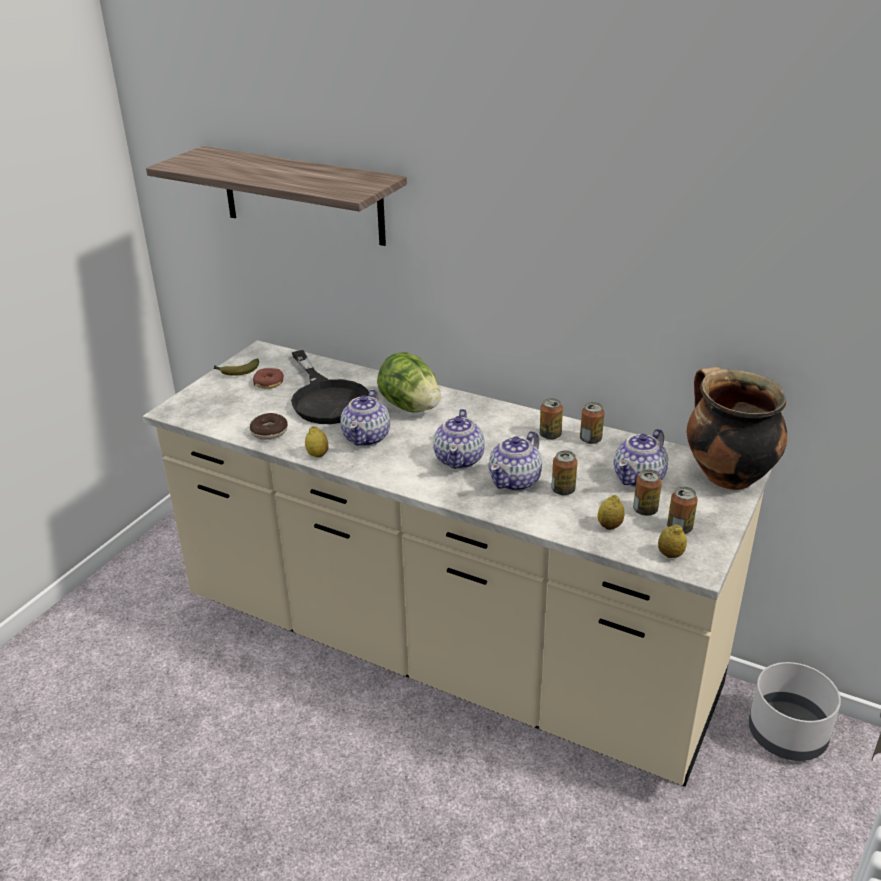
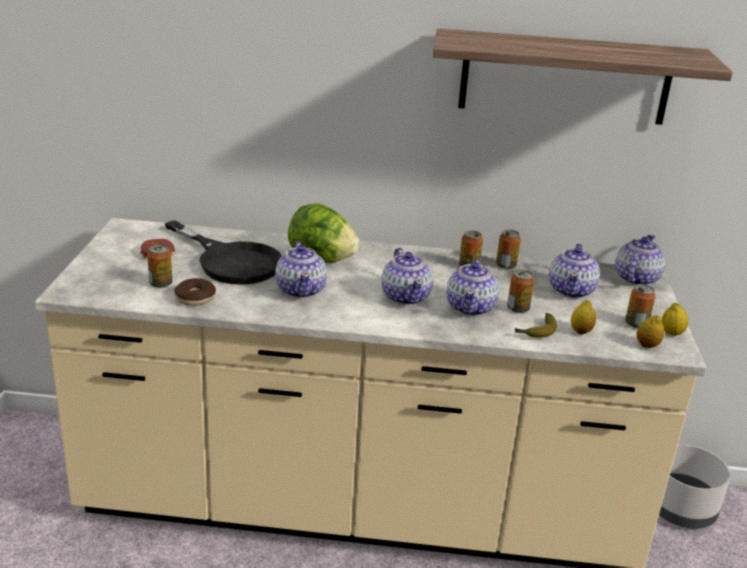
camera: 25 degrees left, 5 degrees down
shelf [146,146,407,246] -> shelf moved to [433,28,733,125]
banana [213,359,259,375] -> banana moved to [515,313,557,338]
lemon [305,426,329,457] -> lemon moved to [662,303,688,336]
can [633,470,662,516] -> can moved to [147,244,172,288]
cooking pot [686,367,787,490] -> teapot [615,234,665,285]

